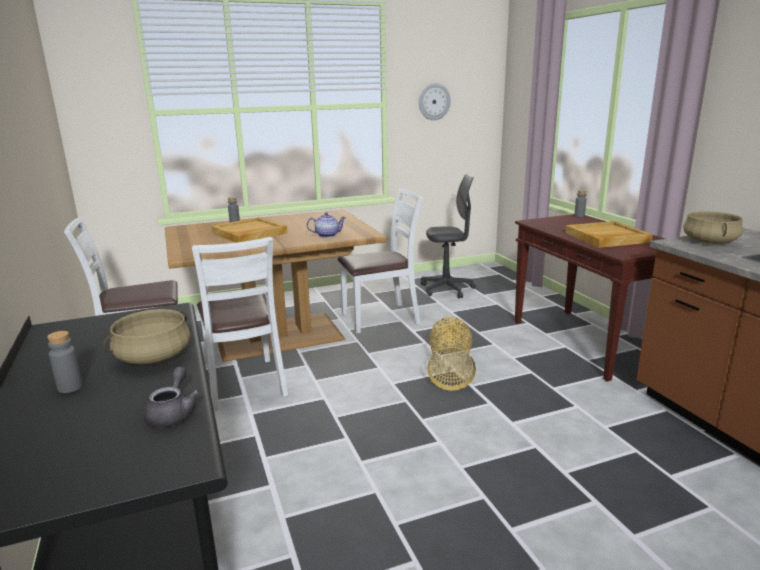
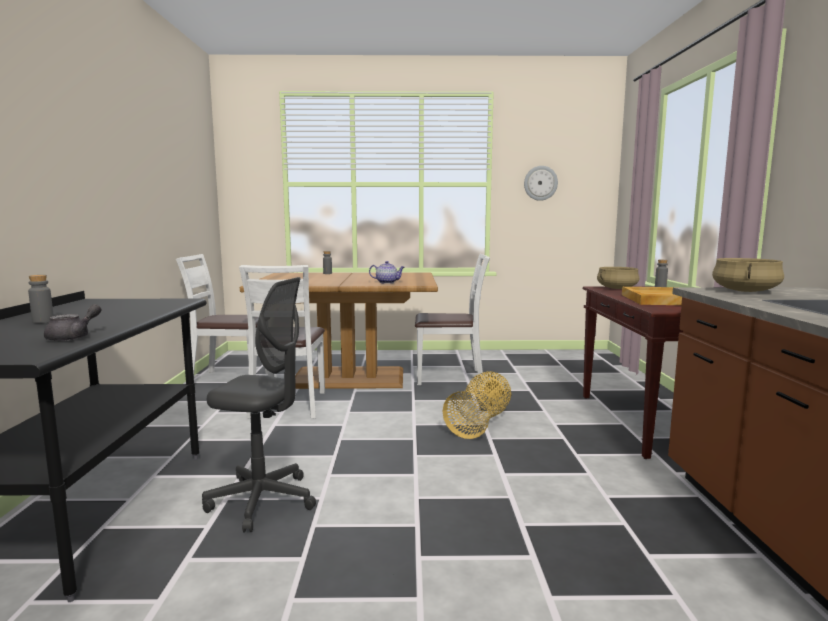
camera: 20 degrees right, 10 degrees down
beige cooking pot [103,309,191,365] -> beige cooking pot moved to [597,267,639,289]
beige tray [211,217,288,243] -> none
grey office chair [421,173,476,299] -> grey office chair moved to [202,277,316,532]

